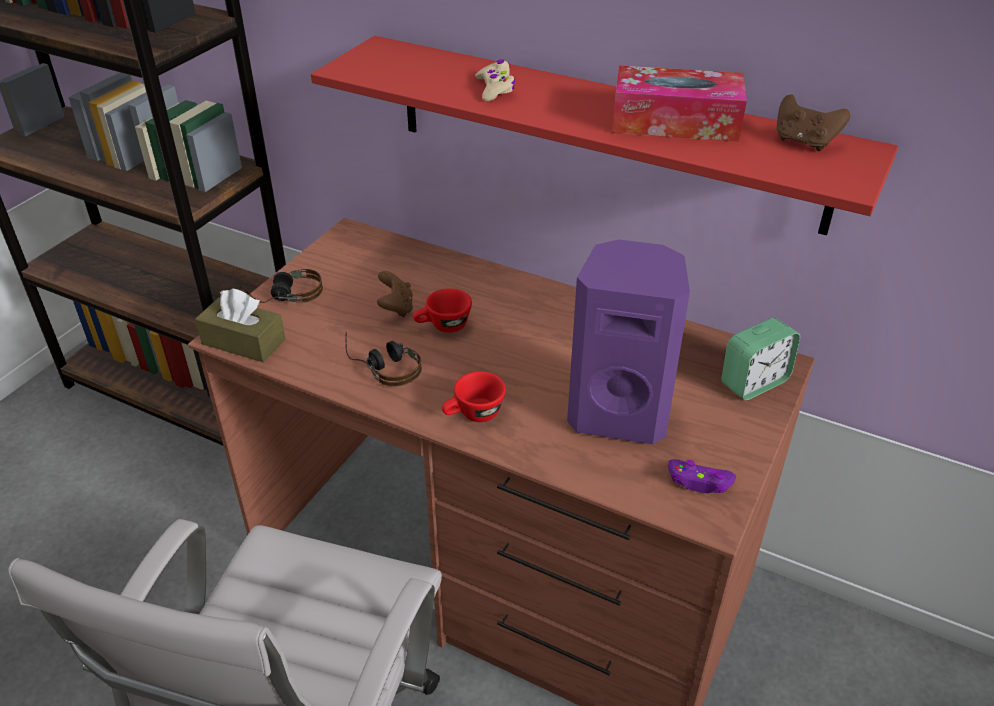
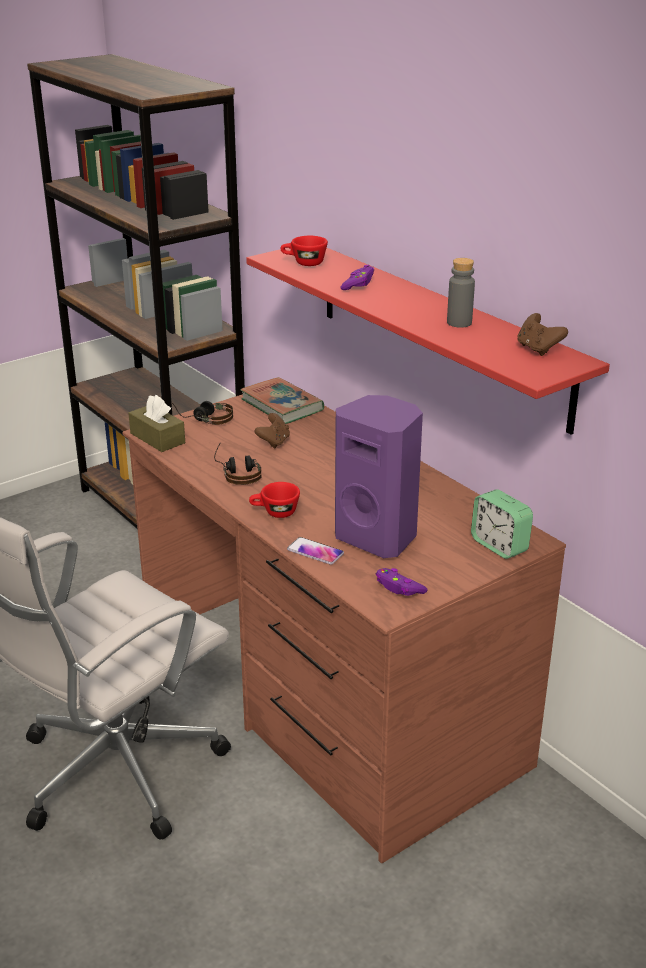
camera: 25 degrees right, 10 degrees down
red cup [413,288,472,333] -> red cup moved to [280,236,328,266]
beige game controller [475,59,515,101] -> purple game controller [340,265,374,290]
tissue box [612,65,747,142] -> grey bottle [447,258,475,328]
alarm clock [721,318,801,400] -> alarm clock turned 60 degrees clockwise [471,489,533,559]
none -> book [240,377,324,424]
none -> phone [287,537,344,565]

